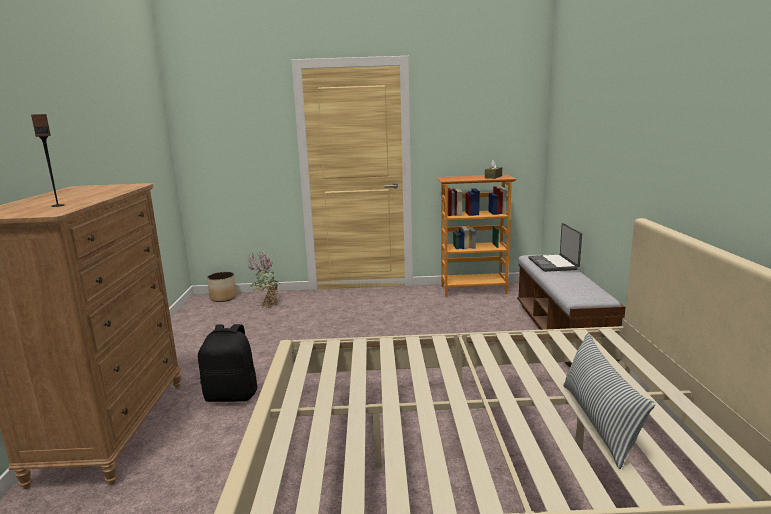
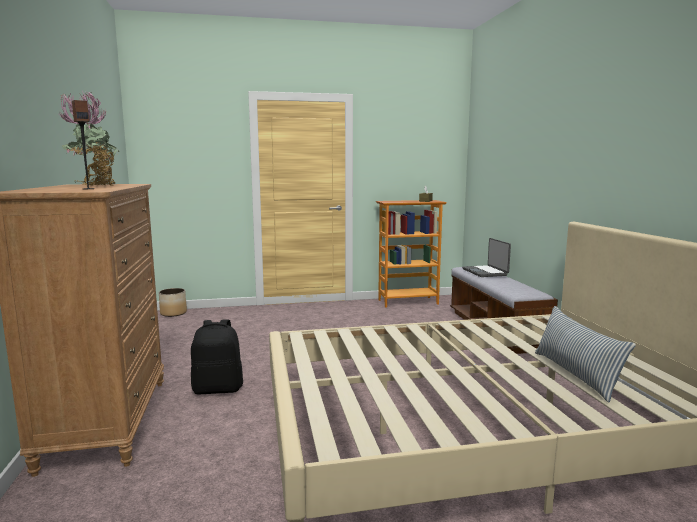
camera: 10 degrees left, 5 degrees down
potted plant [248,251,279,308] -> potted plant moved to [58,91,119,186]

